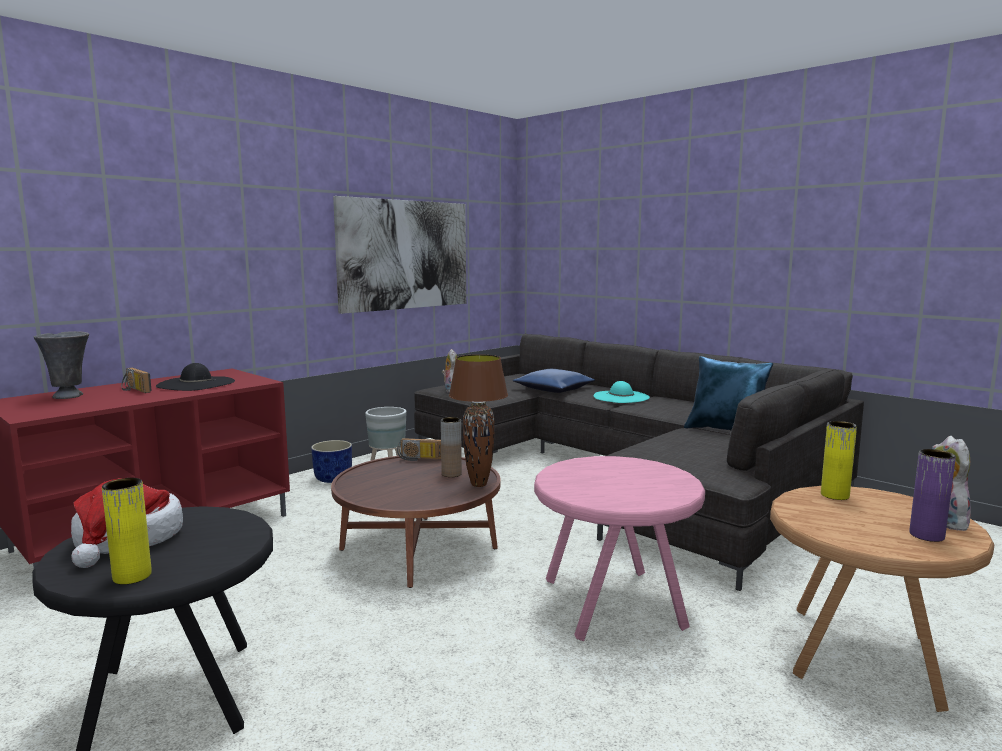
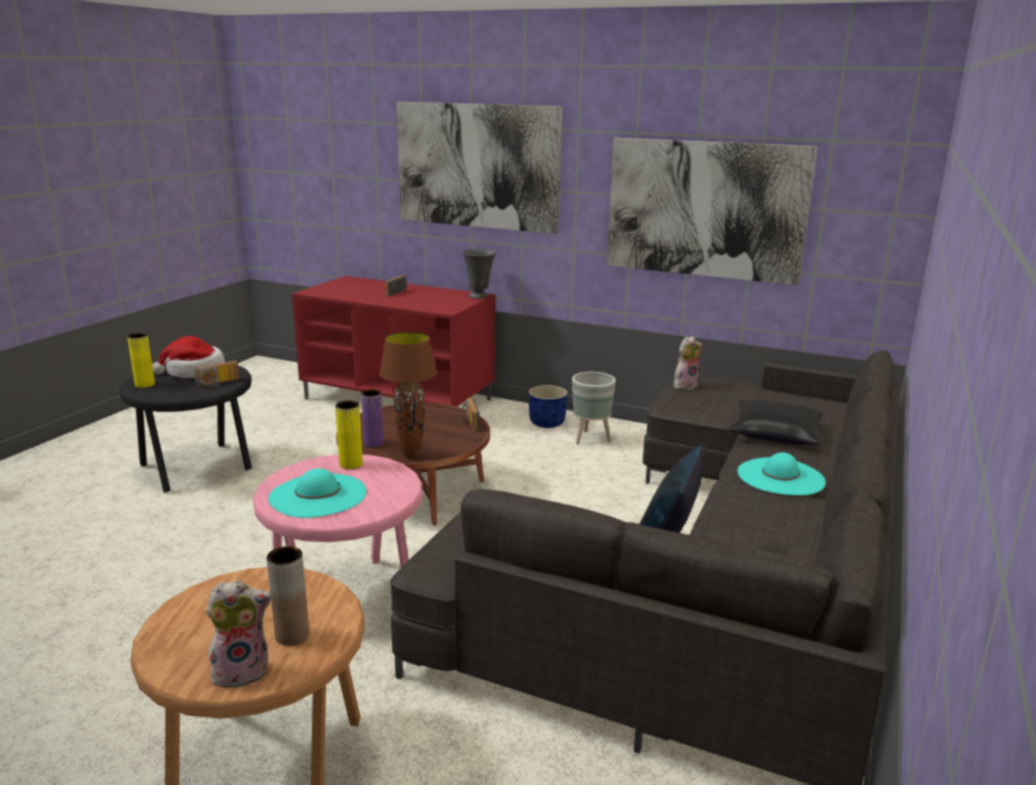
camera: 70 degrees right, 10 degrees up
grey vase [34,331,89,399] -> grey vase moved to [462,249,496,299]
black hat [156,363,235,391] -> none
brown vase [441,417,462,477] -> brown vase moved to [267,546,309,646]
blue pillow [513,369,595,393] -> black pillow [728,399,823,445]
yellow vase [821,421,857,500] -> yellow vase moved to [335,400,363,469]
purple vase [909,449,956,542] -> purple vase moved to [361,389,384,448]
none -> radio [194,361,240,387]
none -> turquoise hat [268,468,366,518]
none -> picture [396,102,562,234]

